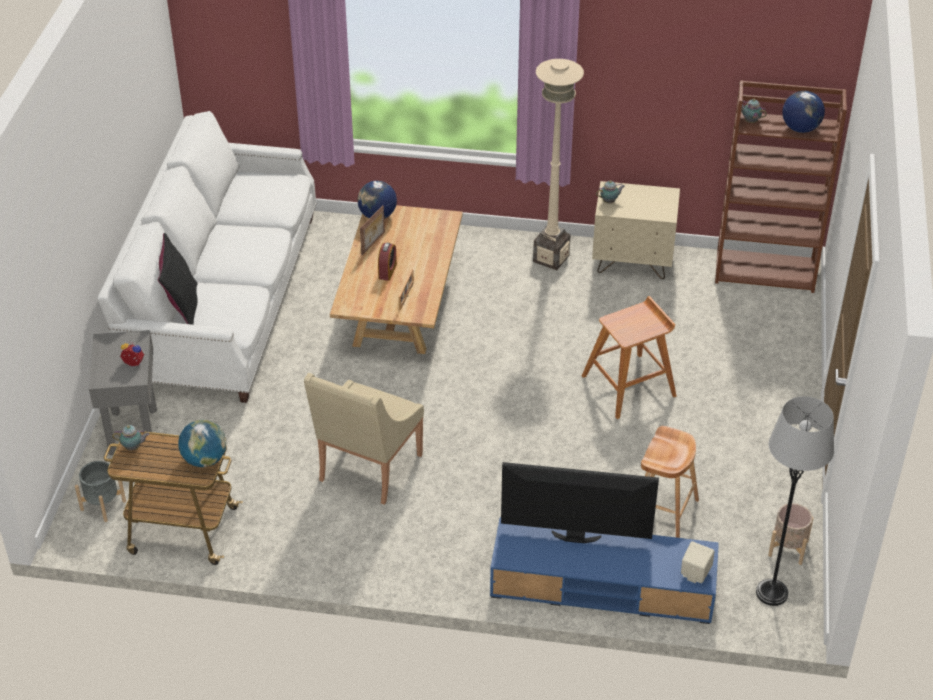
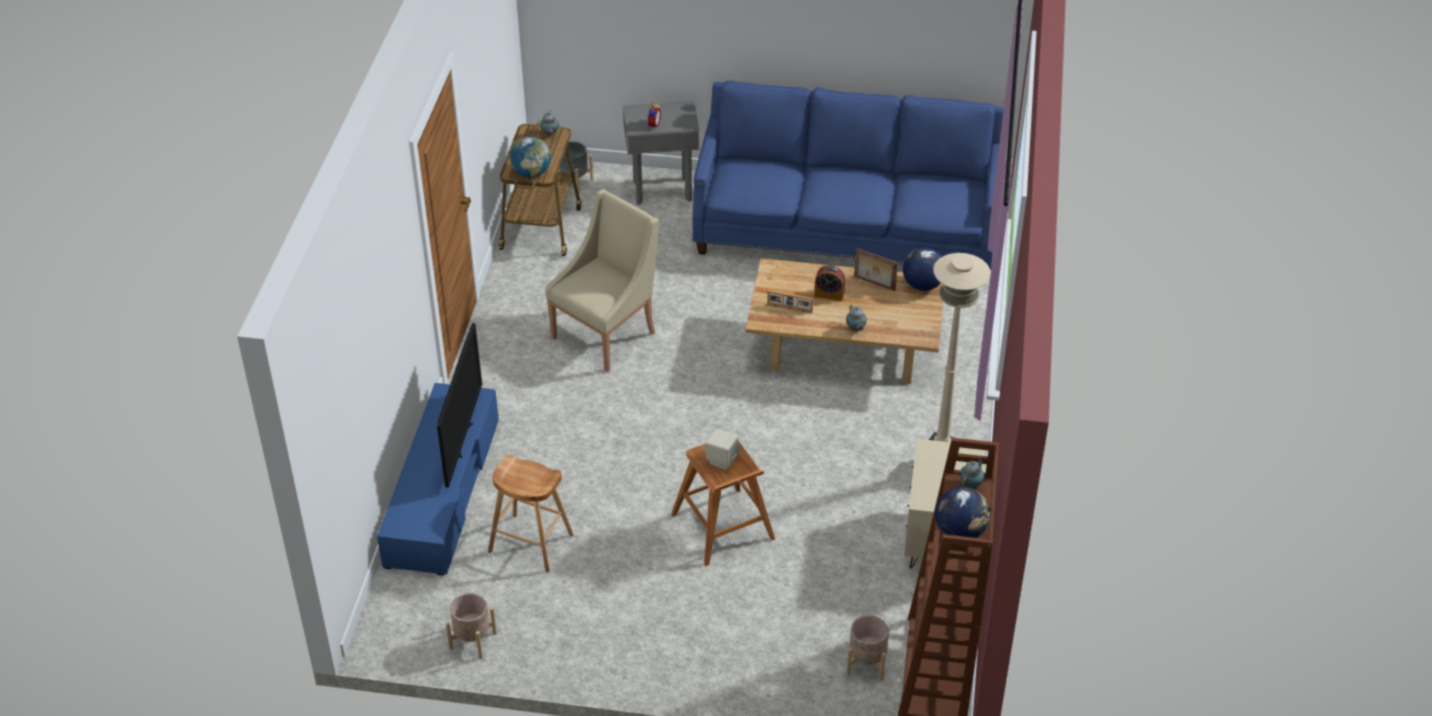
camera: 90 degrees right, 0 degrees up
white sofa [97,111,317,403] -> blue sofa [692,81,1004,271]
black pillow [158,233,198,325] -> none
beige armchair [304,373,424,505] -> beige armchair turned 105 degrees clockwise [545,189,659,372]
teapot [596,180,625,203] -> teapot moved to [846,305,867,331]
beige speaker [681,541,714,583] -> beige speaker moved to [705,429,740,470]
grey floor lamp [756,396,834,606] -> none
none -> beige planter [846,615,889,680]

